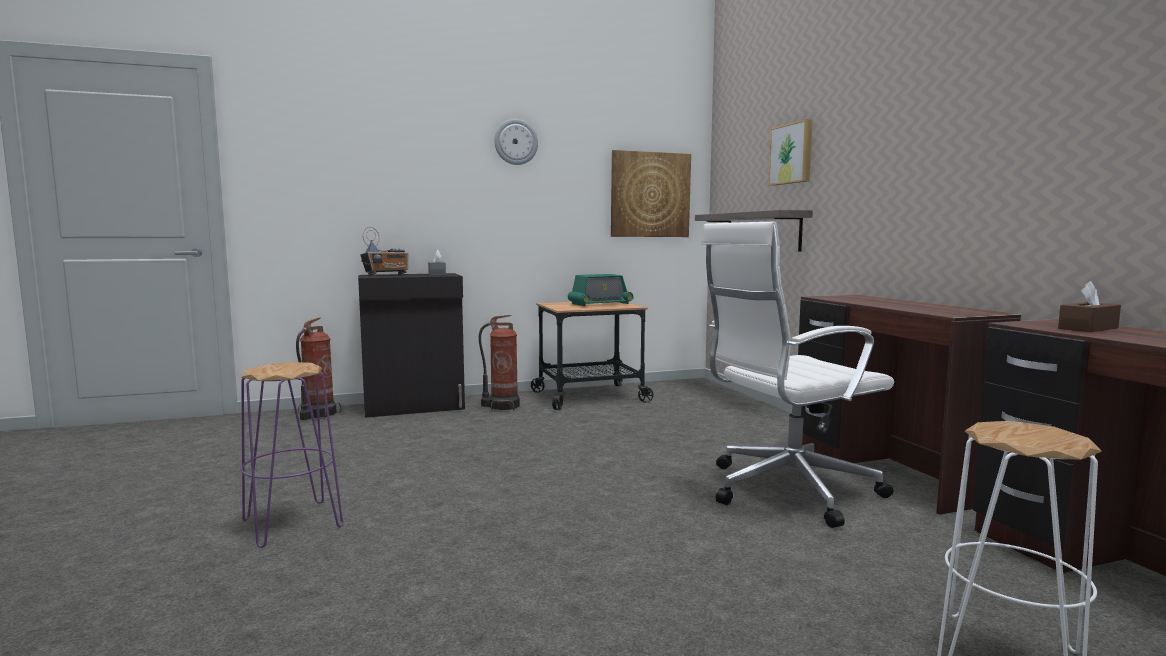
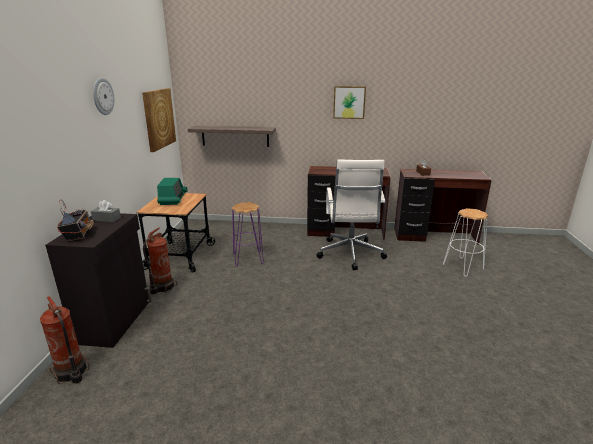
camera: 65 degrees left, 15 degrees up
purple stool [241,362,343,548] -> purple stool moved to [232,202,264,267]
picture [768,119,812,186] -> picture moved to [333,86,366,119]

